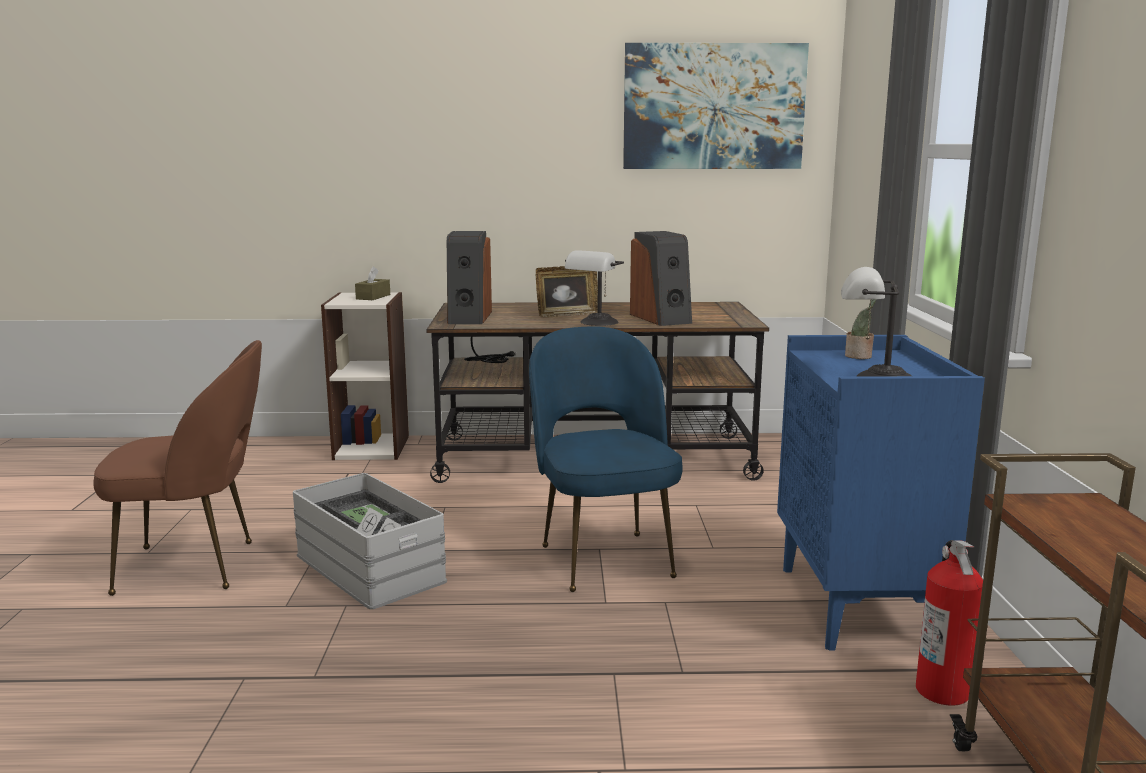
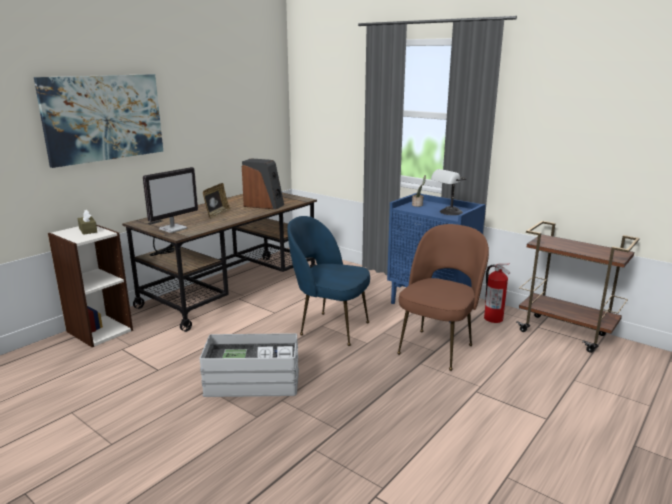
camera: 50 degrees left, 5 degrees up
brown chair [93,340,262,596] -> brown chair moved to [397,224,489,371]
speaker [447,231,492,324] -> monitor [143,167,198,233]
table lamp [565,250,624,326] -> none
picture [623,43,809,169] -> picture moved to [34,74,163,168]

